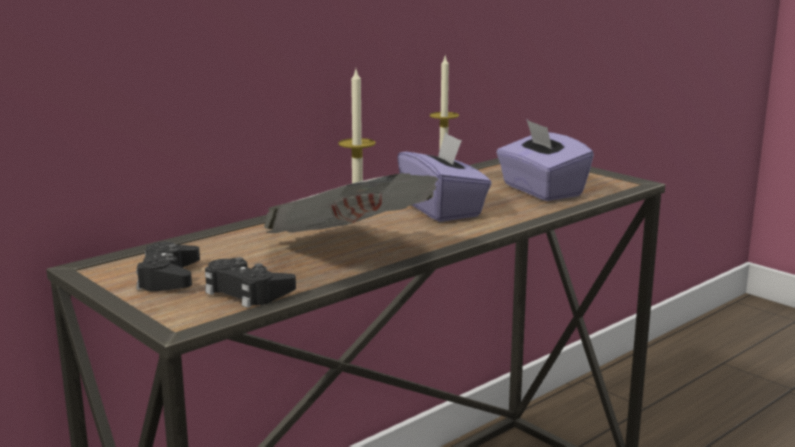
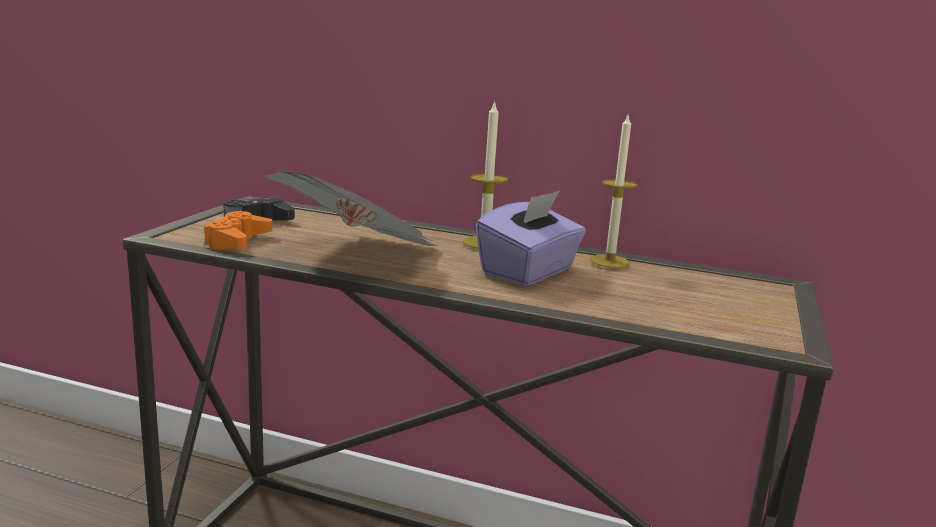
camera: 60 degrees right, 0 degrees up
black game controller [205,257,296,308] -> orange game controller [204,211,273,249]
purple tissue box [496,119,594,201] -> none

